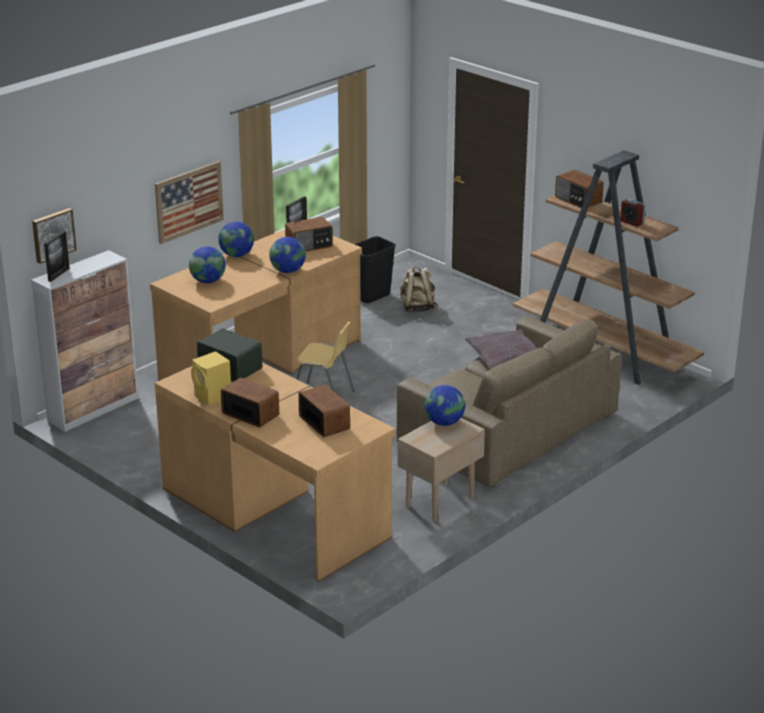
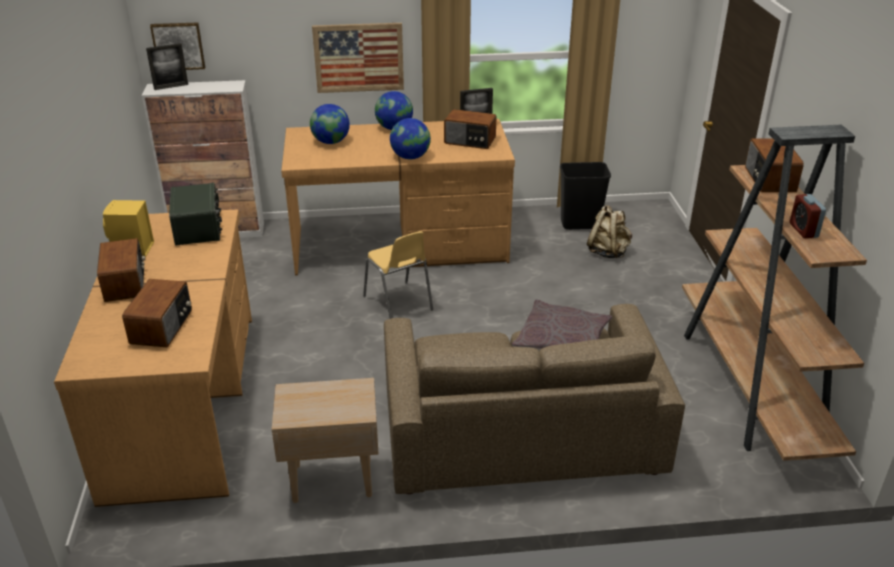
camera: 40 degrees right, 5 degrees up
globe [424,385,465,426] -> none

